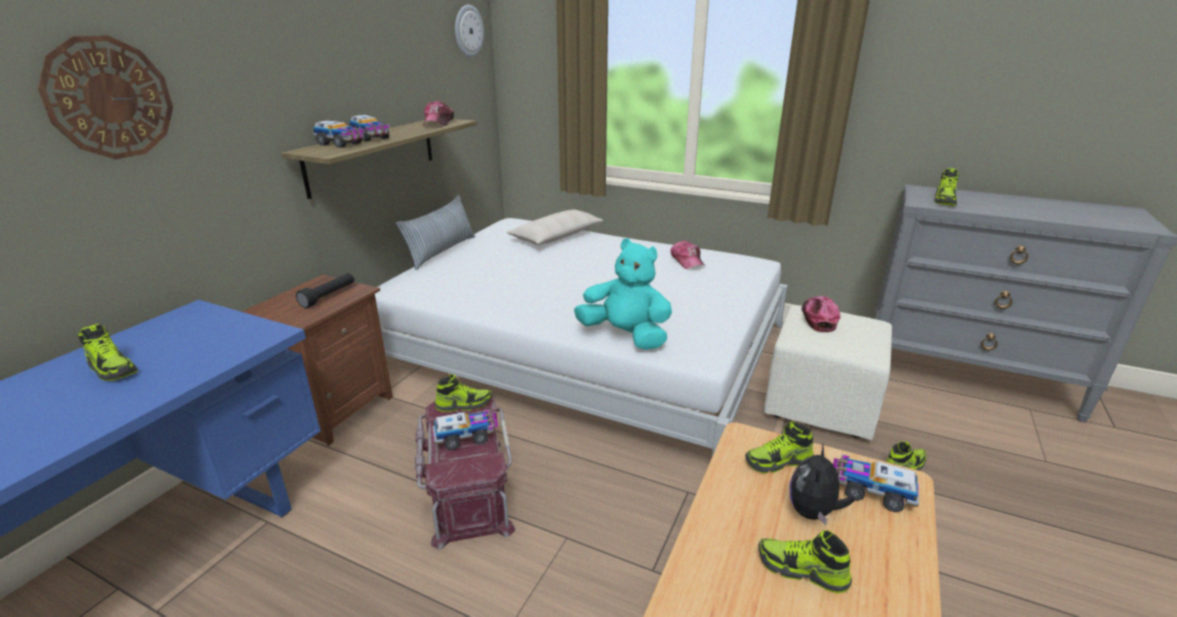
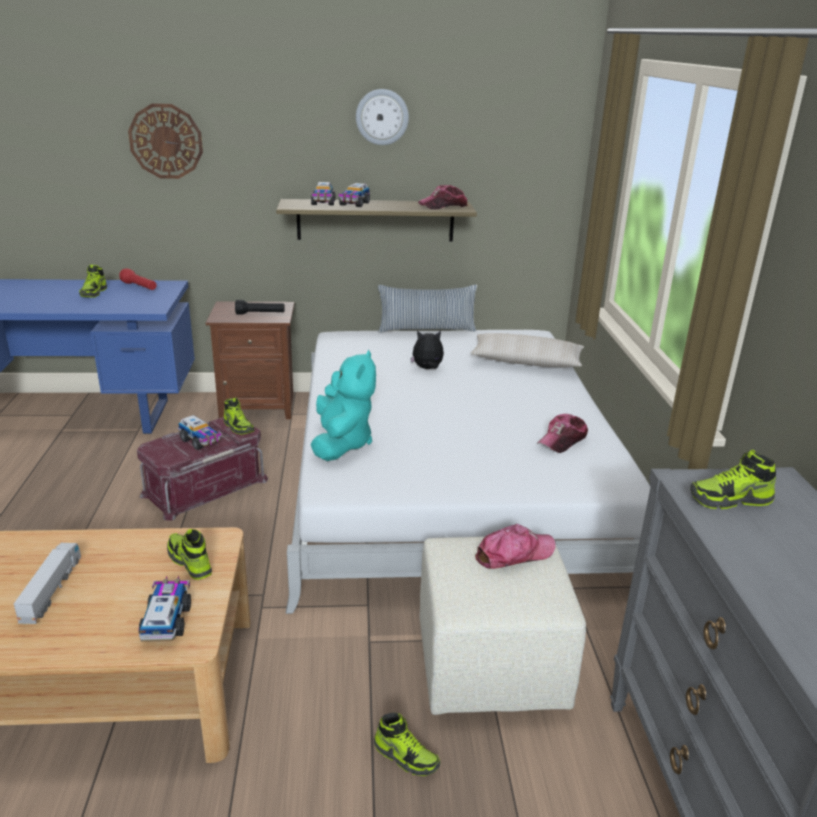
camera: 60 degrees right, 0 degrees up
wall clock [455,5,484,57] -> wall clock moved to [356,89,409,145]
shoe [758,530,852,594] -> toy truck [14,543,81,624]
plush toy [790,443,855,525] -> plush toy moved to [410,331,444,369]
none -> red flashlight [119,268,156,290]

